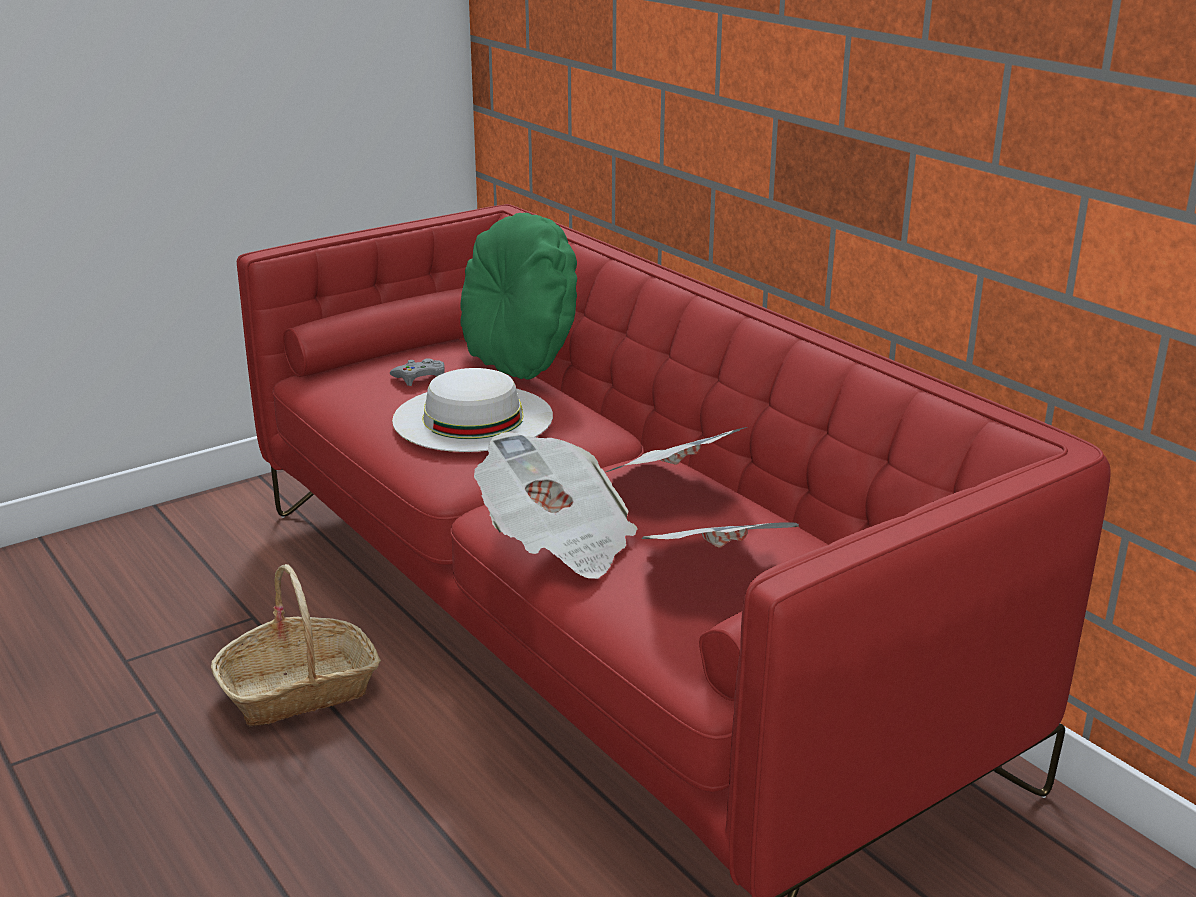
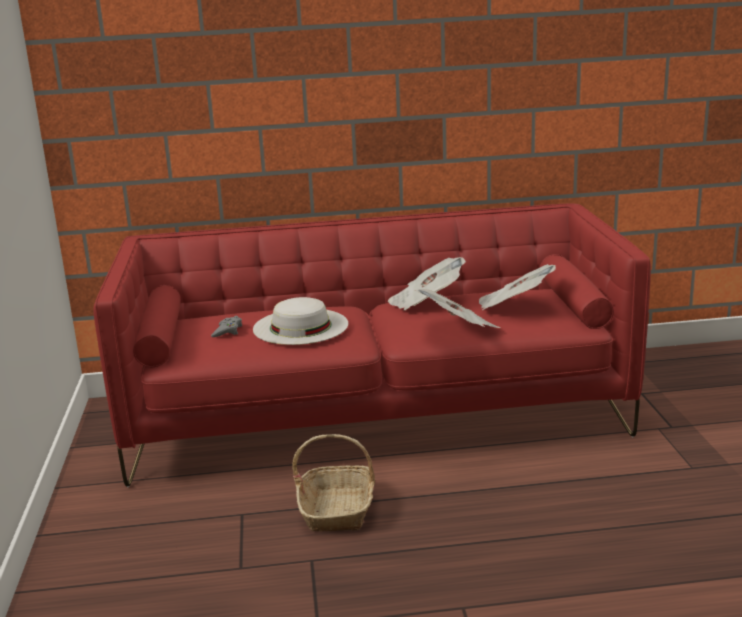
camera: 60 degrees left, 5 degrees down
green pillow [460,213,577,380] -> none

